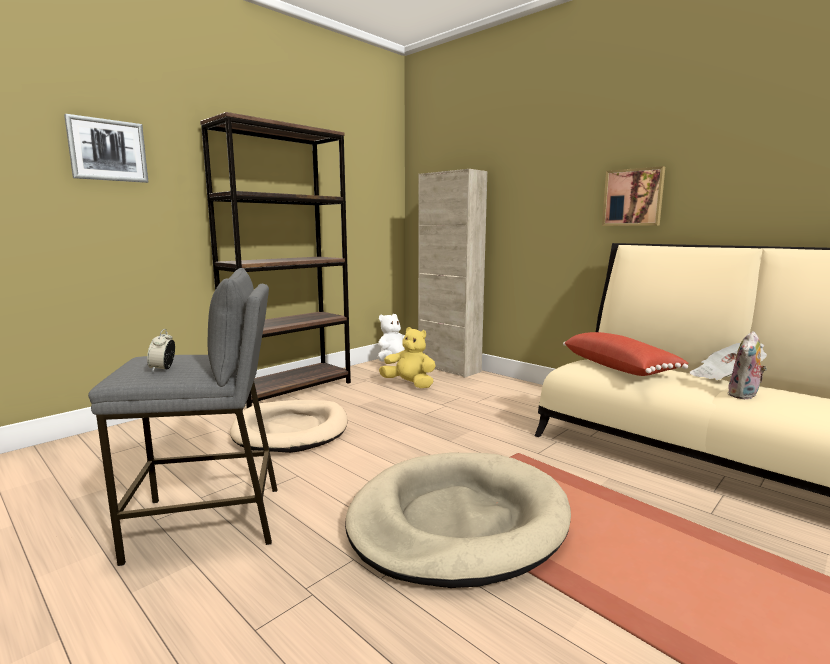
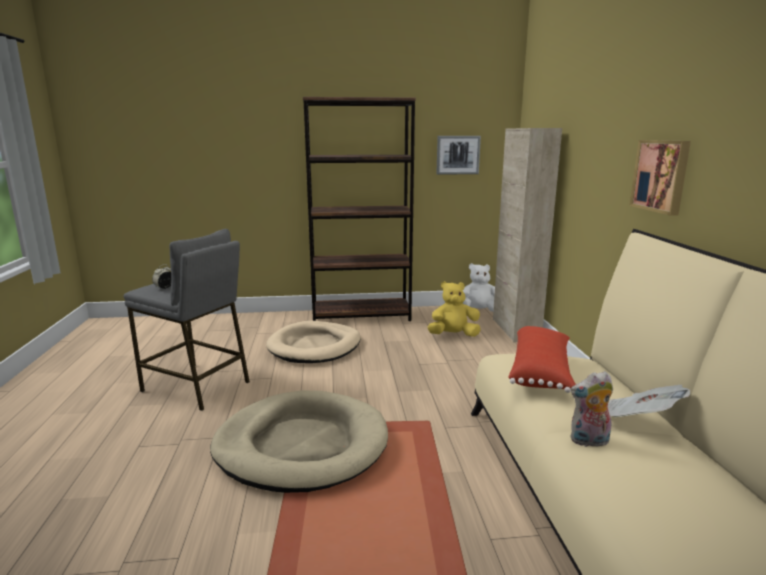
camera: 40 degrees right, 5 degrees up
picture [64,114,148,183] -> picture moved to [436,136,481,175]
yellow plush toy [379,327,436,388] -> yellow plush toy turned 75 degrees counterclockwise [427,281,481,337]

